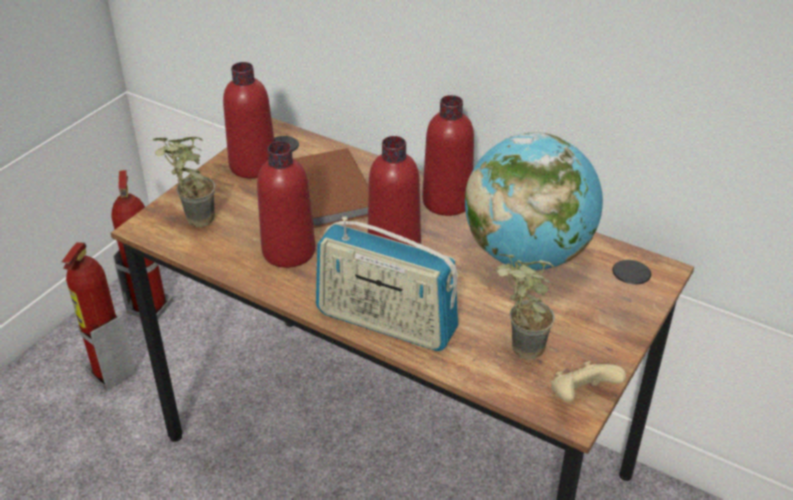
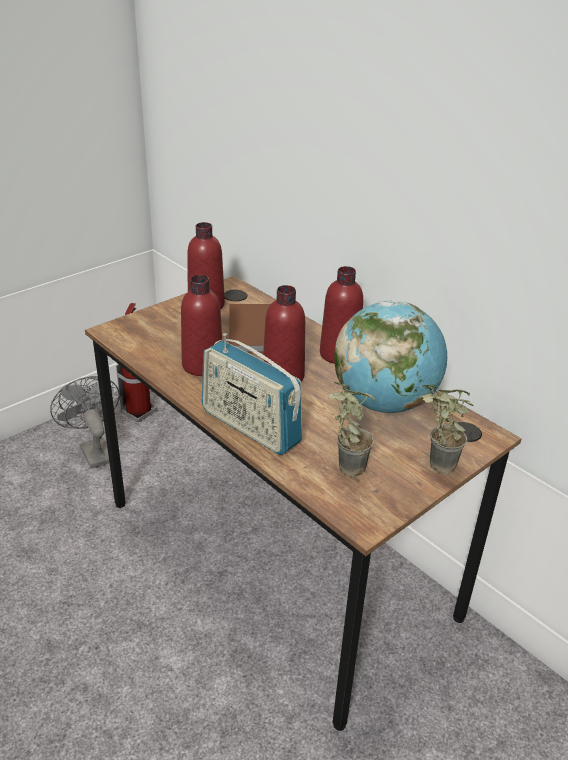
camera: 15 degrees right, 5 degrees down
fire extinguisher [62,242,136,391] -> grey fan [50,376,120,469]
potted plant [153,137,215,227] -> potted plant moved to [420,385,473,474]
beige game controller [551,361,626,402] -> none

